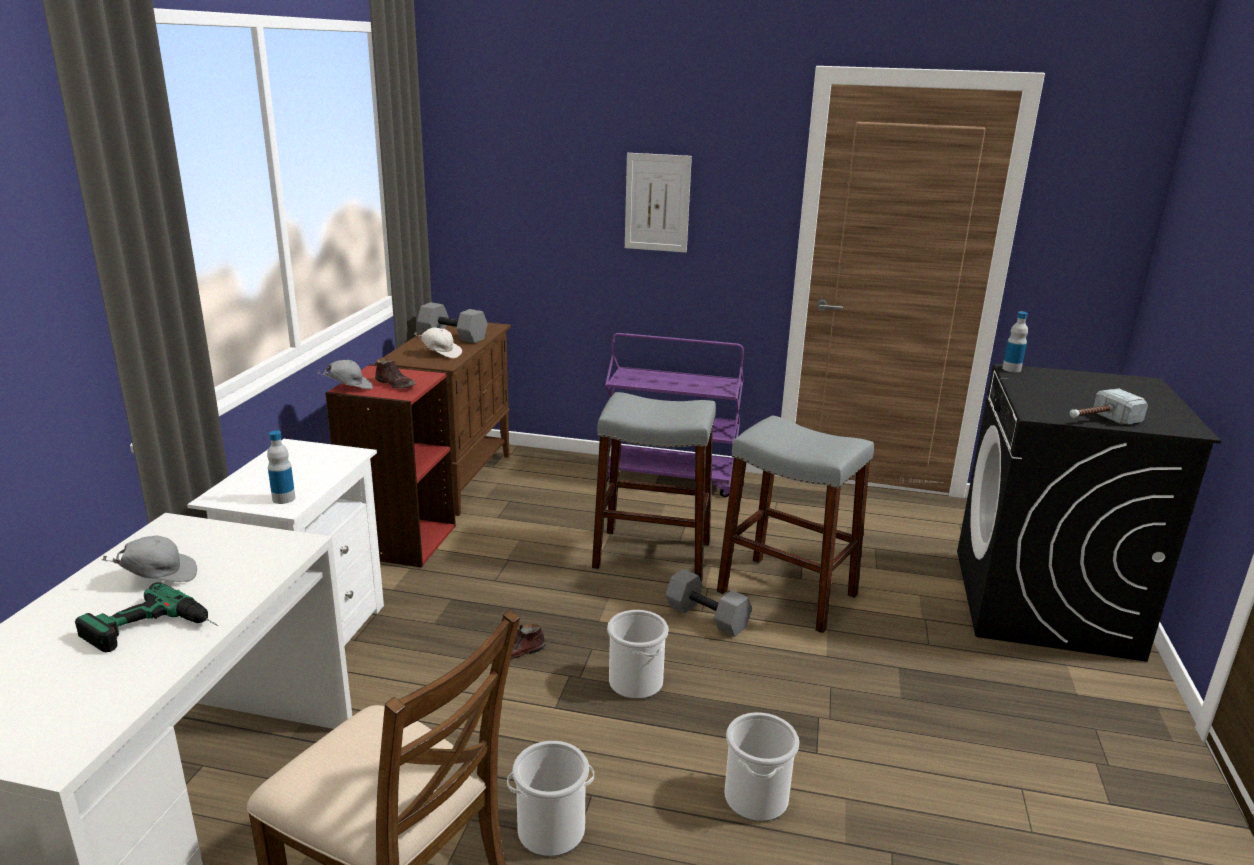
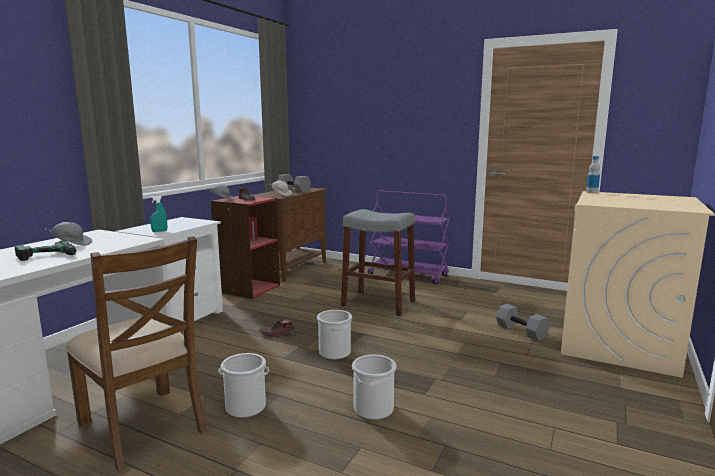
camera: 15 degrees right, 10 degrees down
bottle [267,430,295,504] -> turquoise spray bottle [150,195,167,232]
picture [625,153,692,253] -> none
grey dumbbell [665,569,752,637] -> grey dumbbell moved to [496,304,550,341]
grey stool [717,416,874,633] -> none
black washing machine [957,364,1221,662] -> beige washing machine [561,191,715,378]
hammer [1070,389,1148,424] -> none

